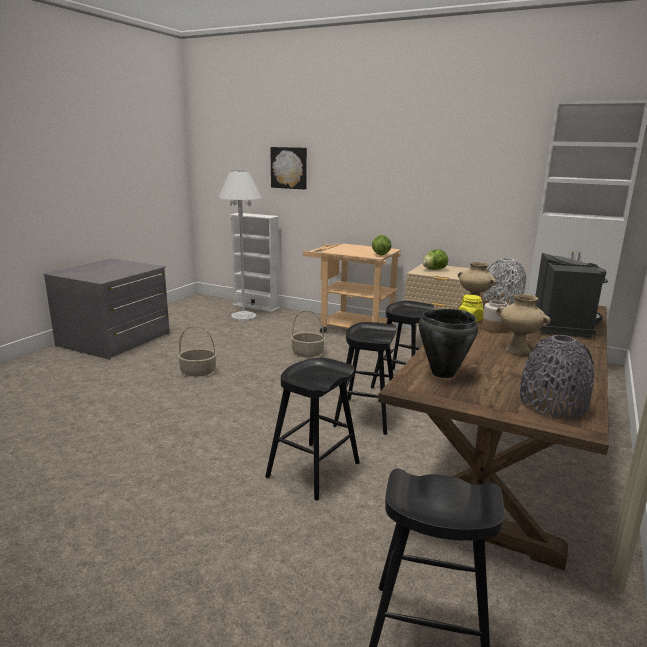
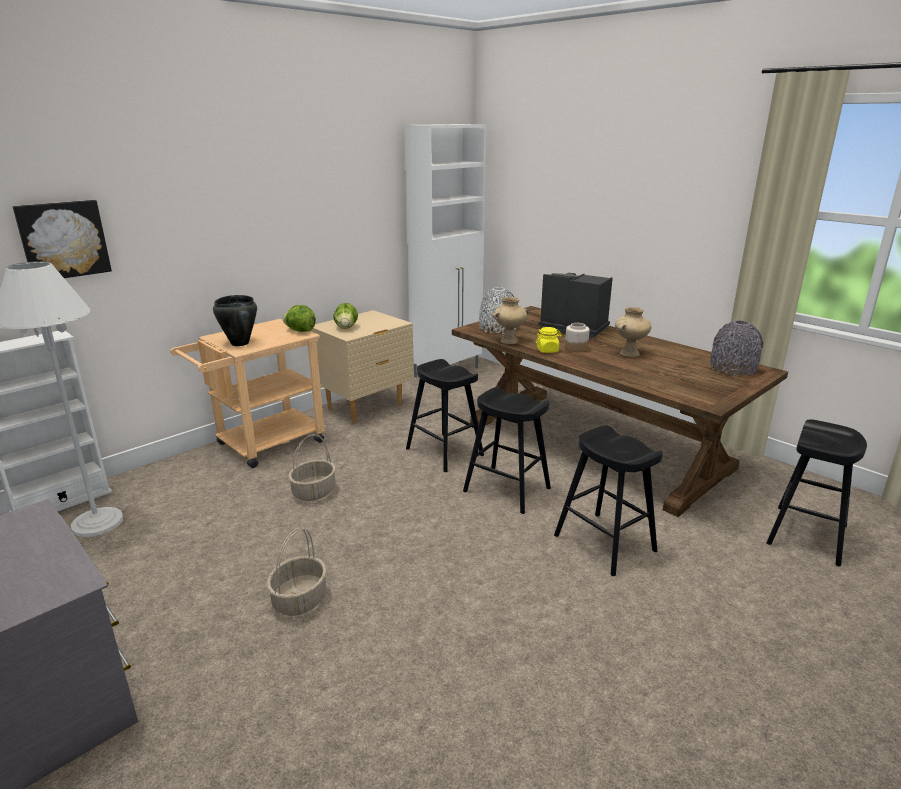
camera: 70 degrees left, 5 degrees up
black cooking pot [419,309,478,378] -> black cooking pot moved to [213,295,257,346]

